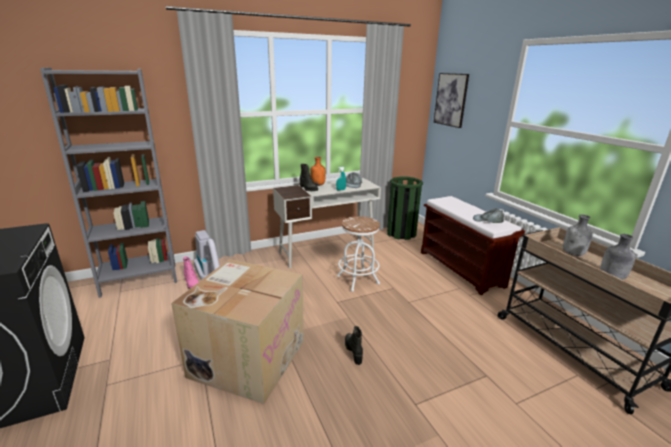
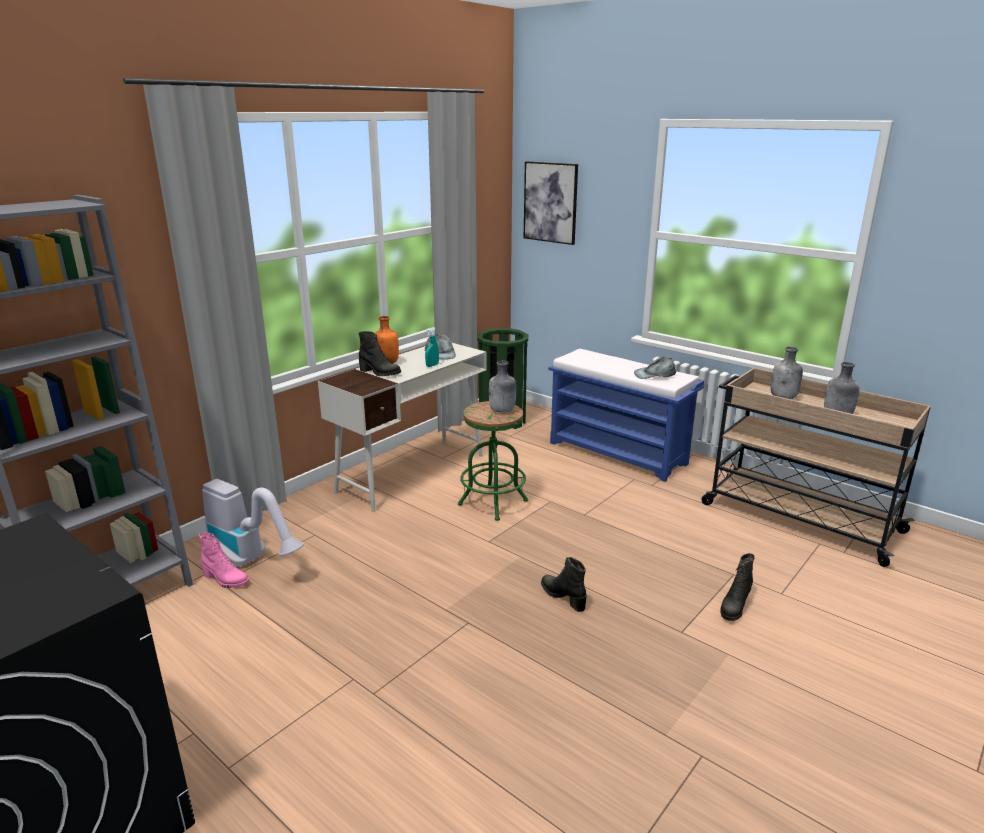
camera: 25 degrees left, 0 degrees up
cardboard box [171,259,304,404] -> none
white stool [337,216,380,291] -> green stool [458,401,528,521]
brown bench [421,196,525,295] -> blue bench [548,349,704,482]
none -> grey bottle [489,361,516,413]
none -> black boot [720,553,755,621]

